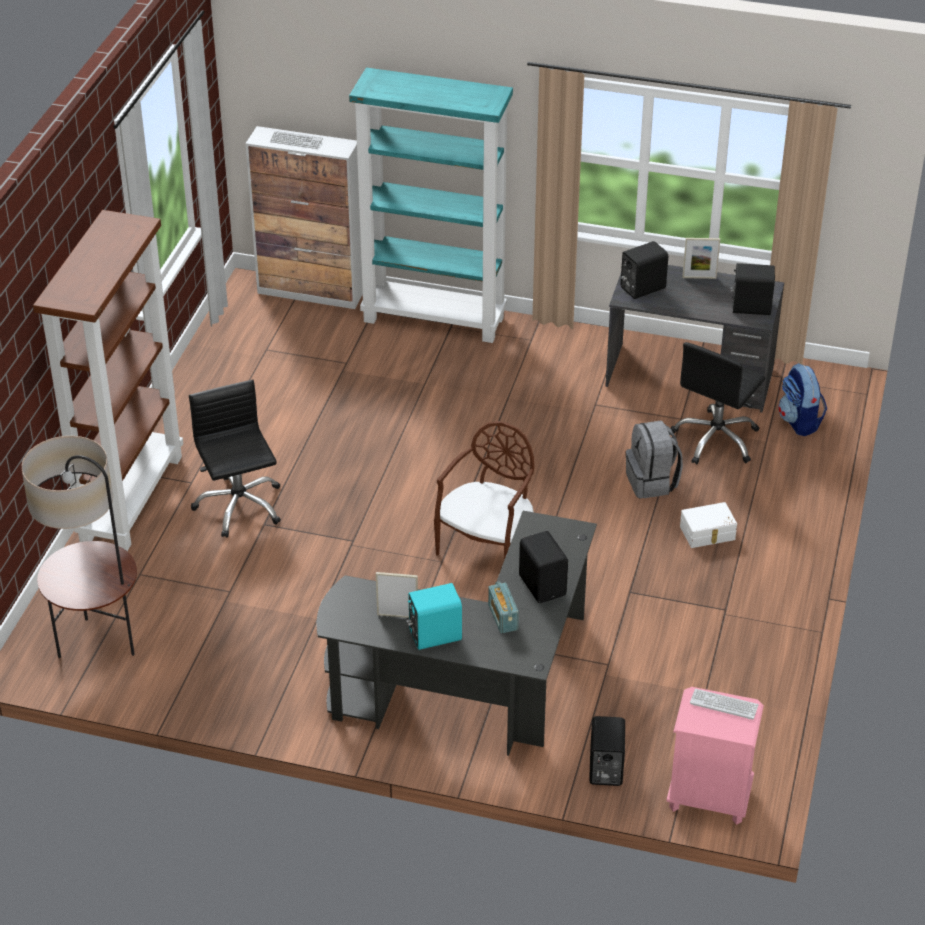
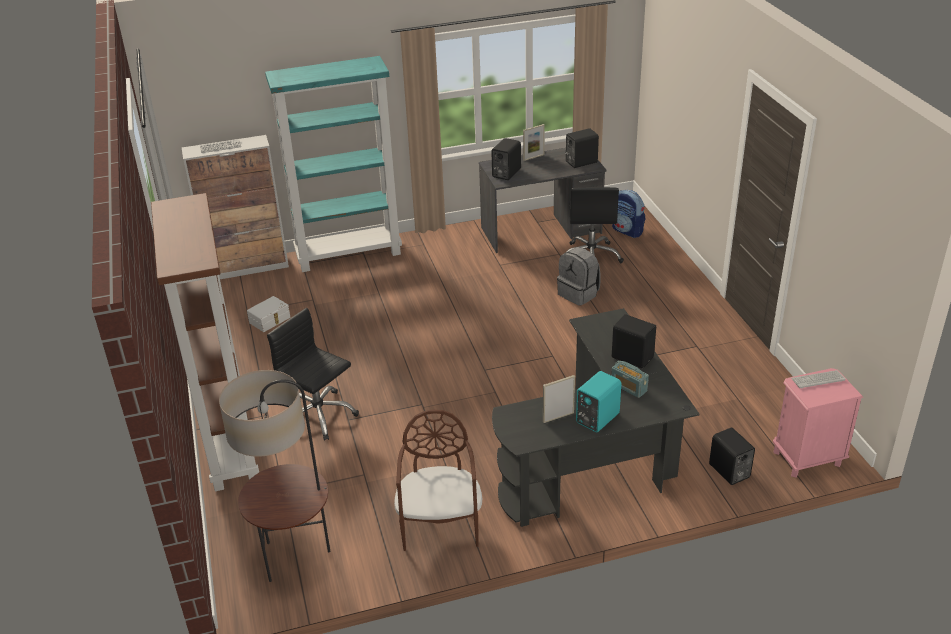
camera: 30 degrees left, 5 degrees down
brown chair [434,421,534,560] -> brown chair moved to [394,410,482,551]
white storage box [680,502,737,548] -> white storage box moved to [247,296,290,332]

